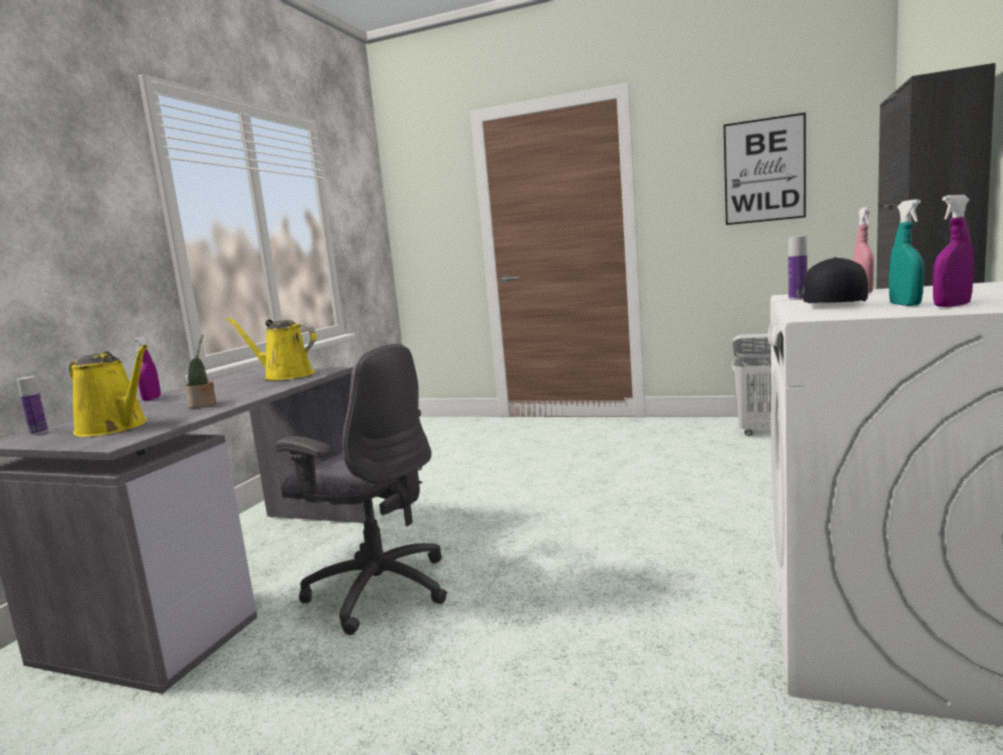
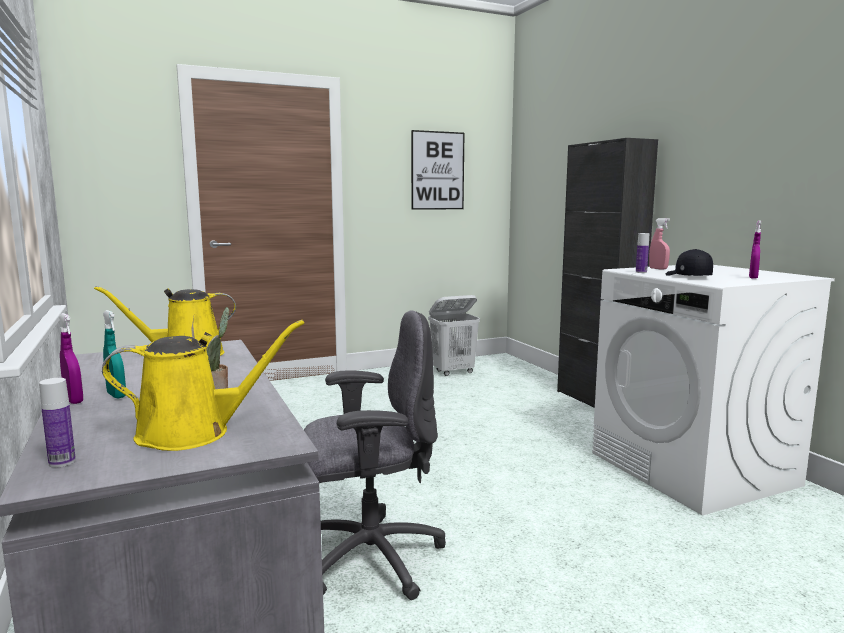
camera: 45 degrees left, 0 degrees up
turquoise spray bottle [889,199,924,306] -> turquoise spray bottle moved to [103,310,126,398]

